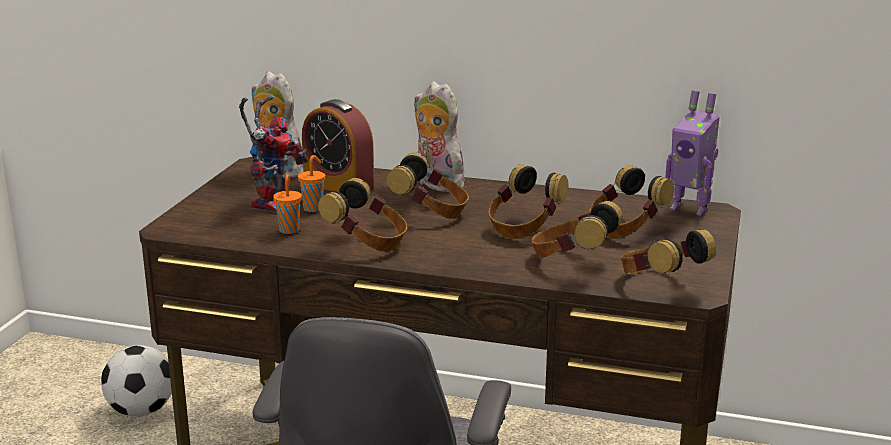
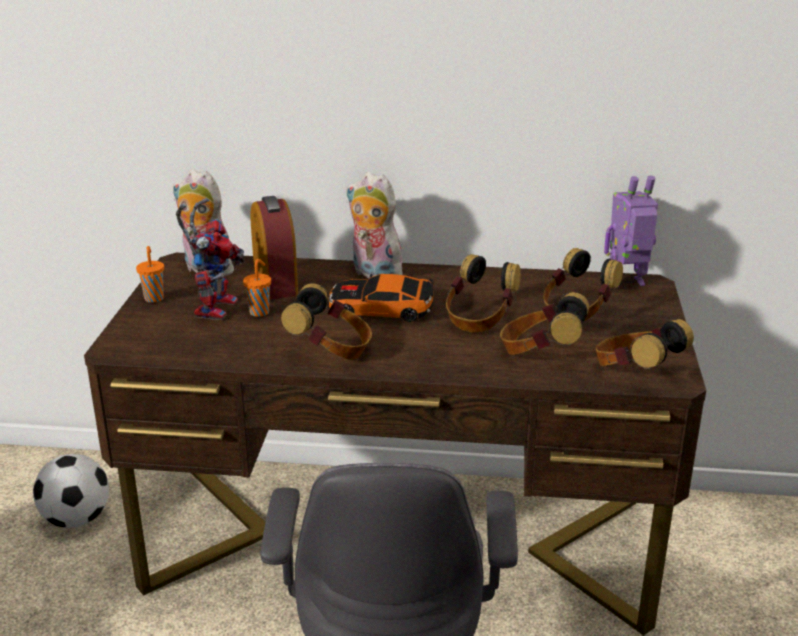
camera: 10 degrees left, 5 degrees up
orange cup [273,174,302,234] -> orange cup moved to [136,246,164,303]
alarm clock [302,99,374,192] -> alarm clock turned 135 degrees counterclockwise [251,196,298,300]
headphones [387,152,469,219] -> toy car [328,274,434,322]
toy robot [665,91,719,216] -> toy robot turned 150 degrees clockwise [604,175,658,287]

